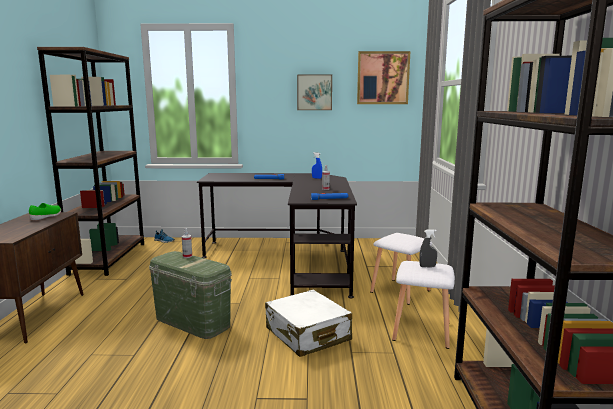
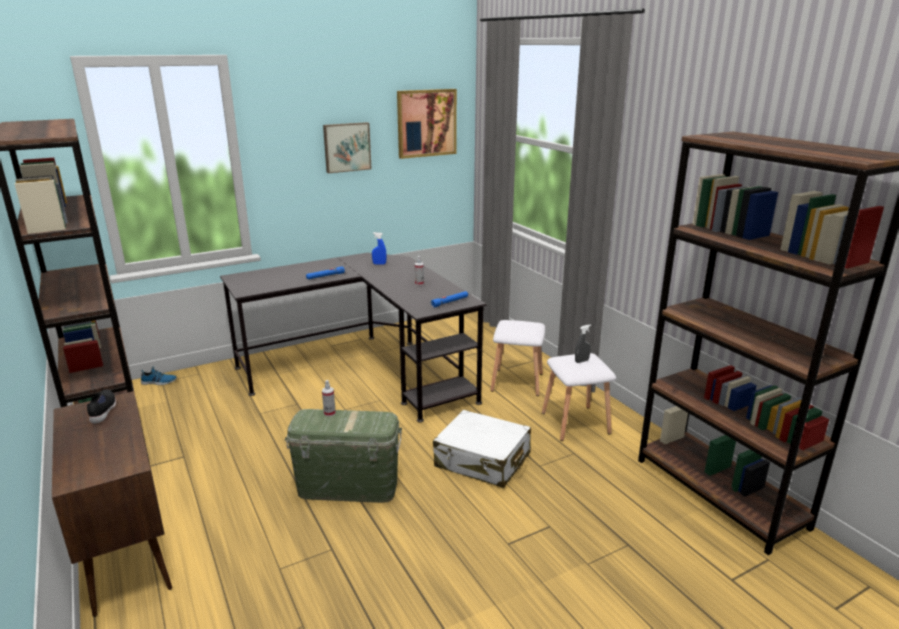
camera: 30 degrees left, 10 degrees up
green shoe [29,203,61,220] -> black shoe [87,389,116,424]

